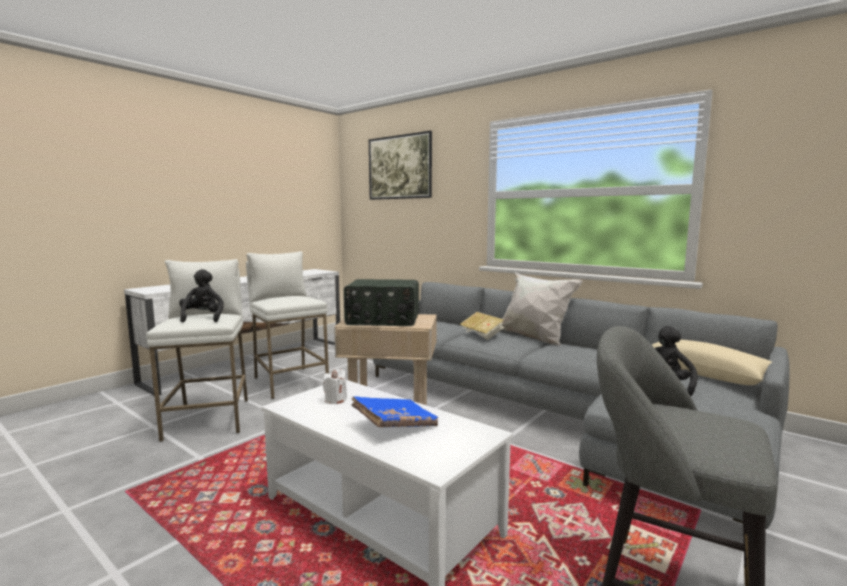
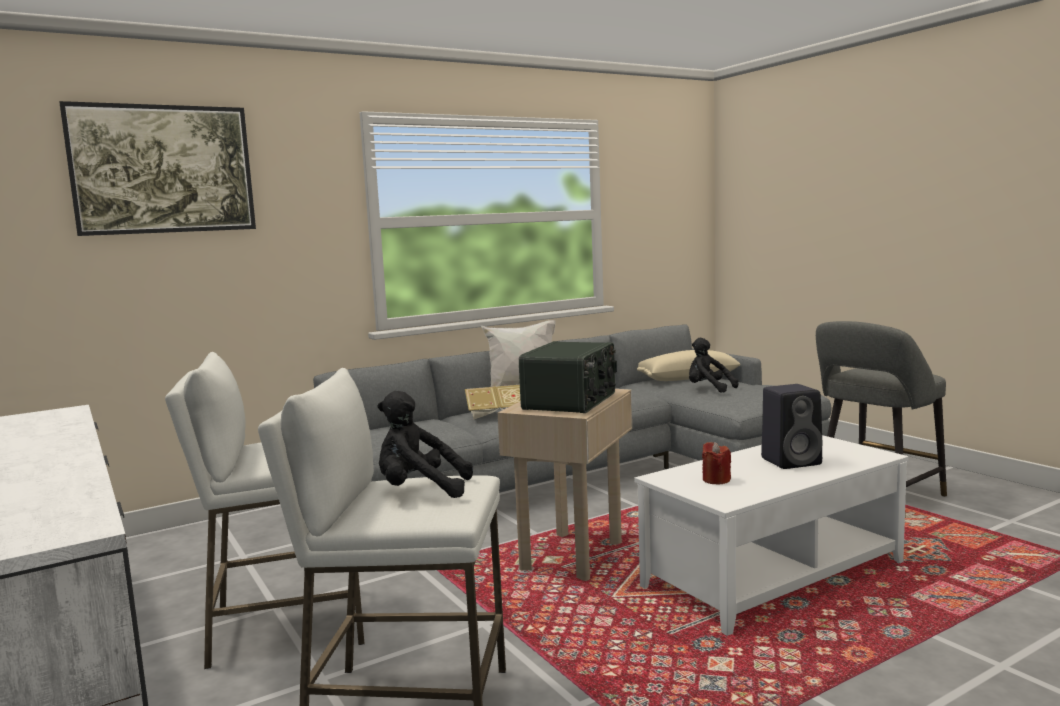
camera: 70 degrees left, 0 degrees up
white candle [323,369,347,404] -> red candle [702,442,731,484]
blue book [351,396,438,427] -> black speaker [761,384,823,469]

